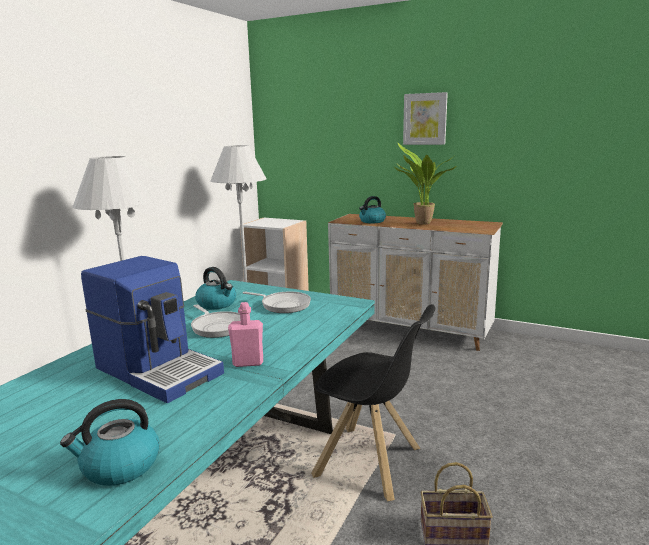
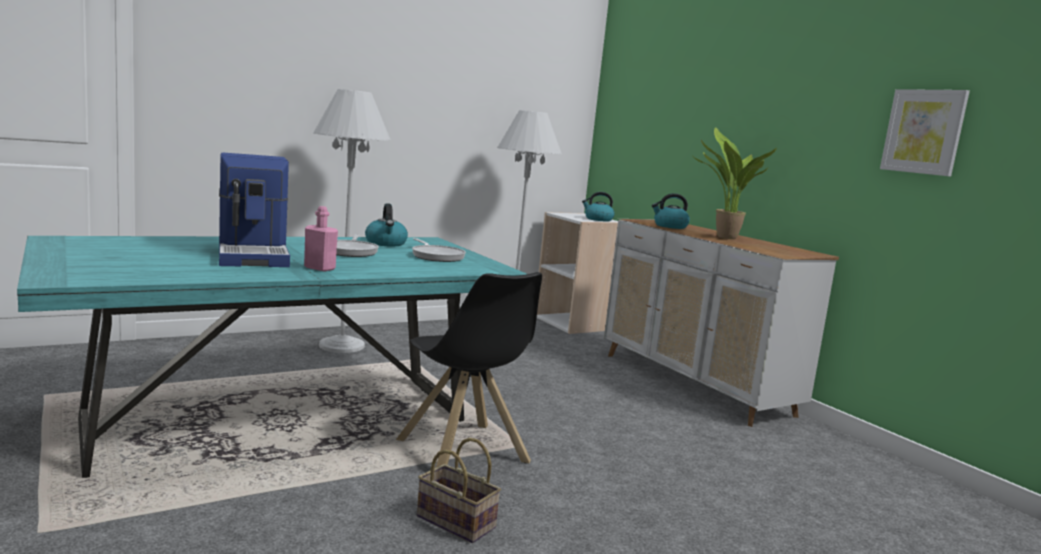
camera: 30 degrees right, 5 degrees down
kettle [60,399,159,486] -> kettle moved to [582,192,615,221]
picture [403,92,448,145] -> picture moved to [880,89,970,177]

